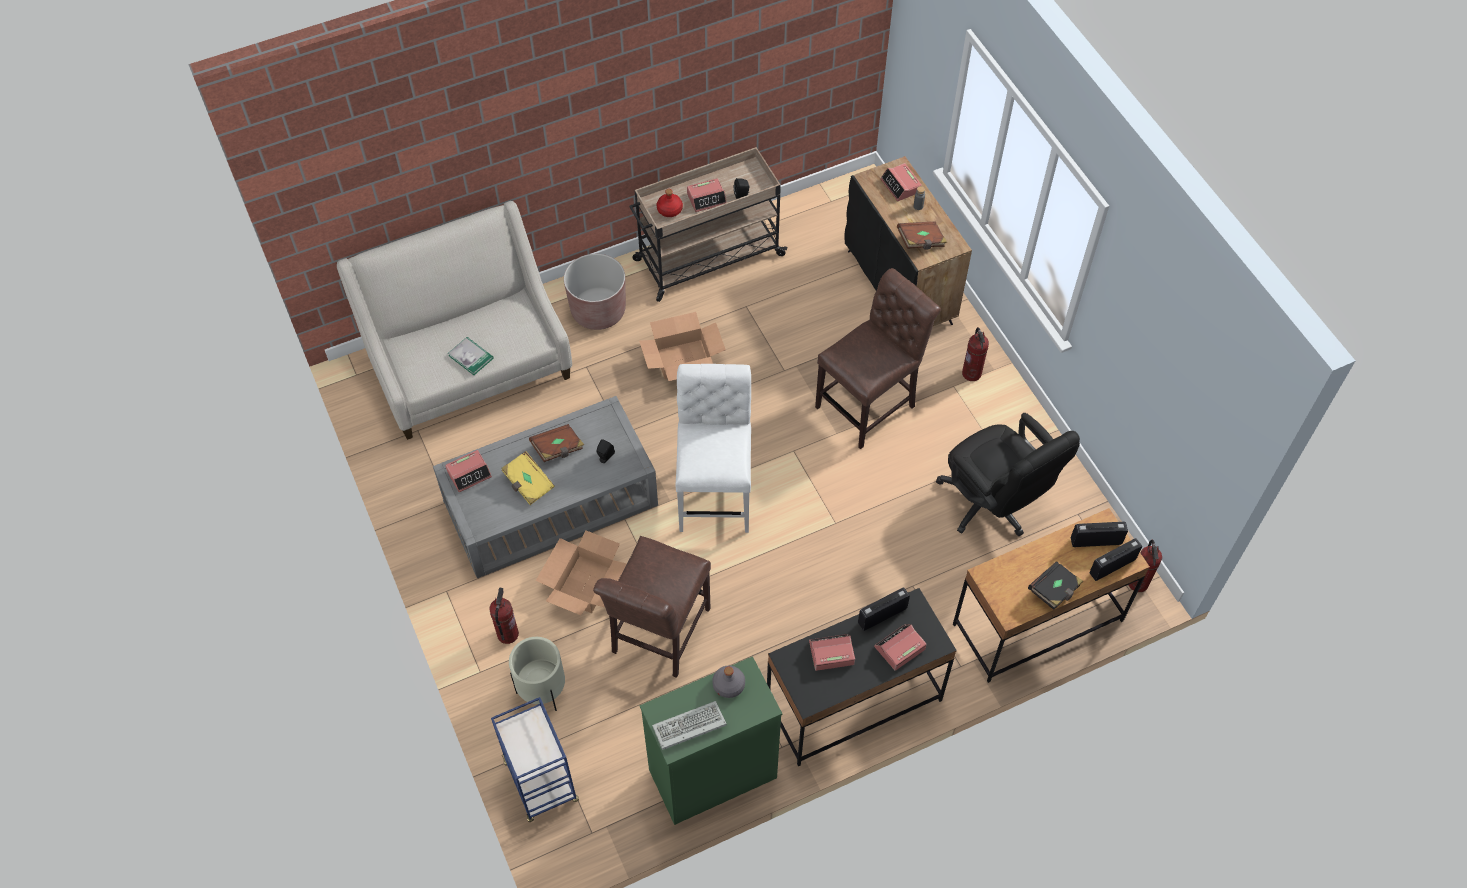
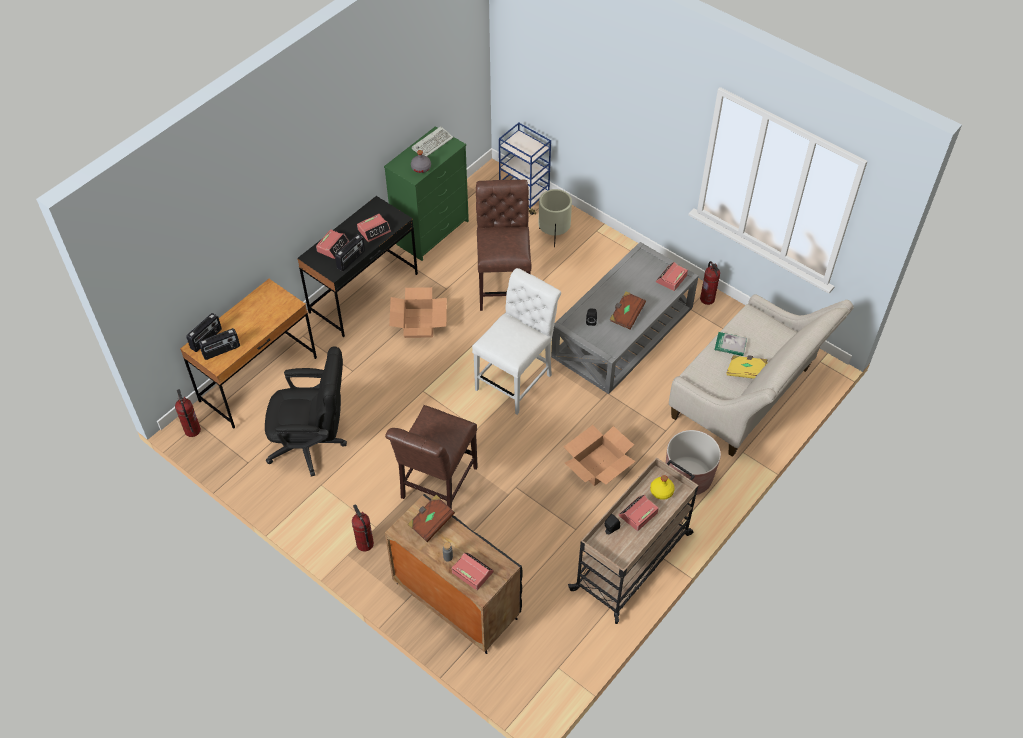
camera: 155 degrees right, 5 degrees down
fire extinguisher [489,588,519,644] -> fire extinguisher moved to [700,261,720,305]
yellow book [501,451,555,505] -> yellow book moved to [726,355,768,379]
cardboard box [536,530,627,615] -> cardboard box moved to [389,287,447,338]
red bottle [657,189,683,217] -> yellow bottle [650,475,675,500]
white chair [676,364,751,533] -> white chair turned 120 degrees counterclockwise [472,268,561,415]
black office chair [936,413,1080,536] -> black office chair turned 150 degrees clockwise [265,347,347,477]
black book [1028,561,1083,610] -> none

